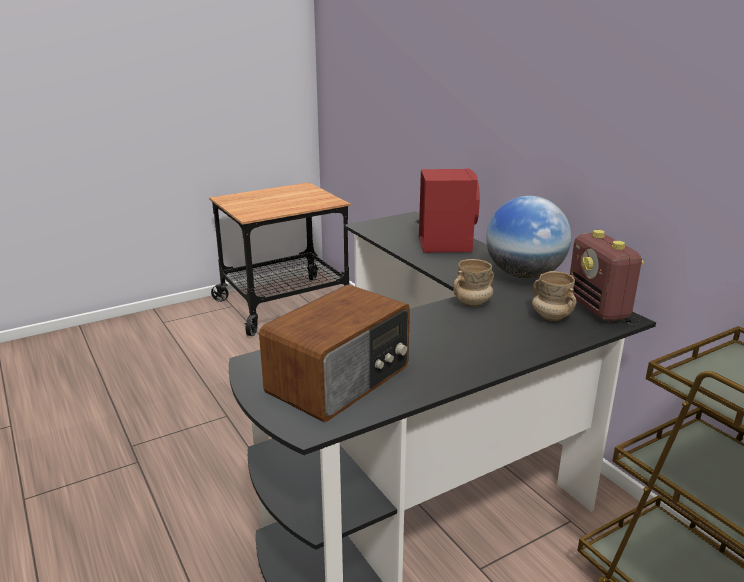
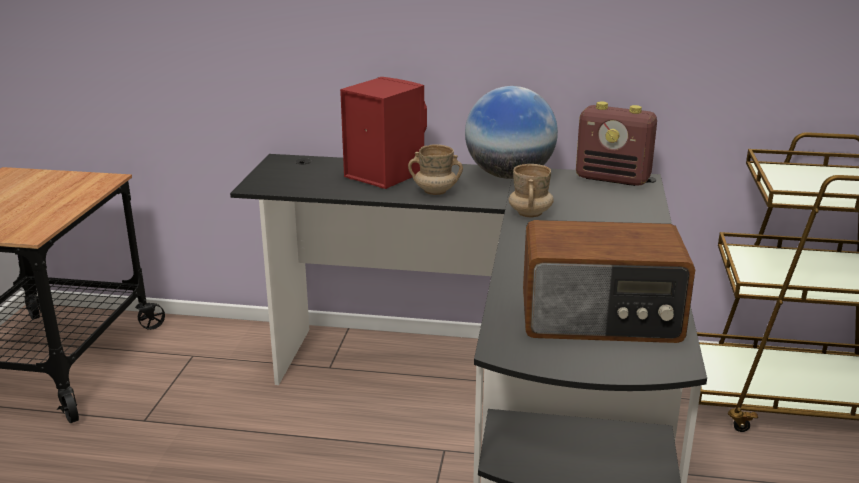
camera: 50 degrees left, 0 degrees up
radio [259,285,410,422] -> radio turned 105 degrees clockwise [523,220,695,343]
beige mug [532,271,577,321] -> beige mug moved to [408,144,463,195]

